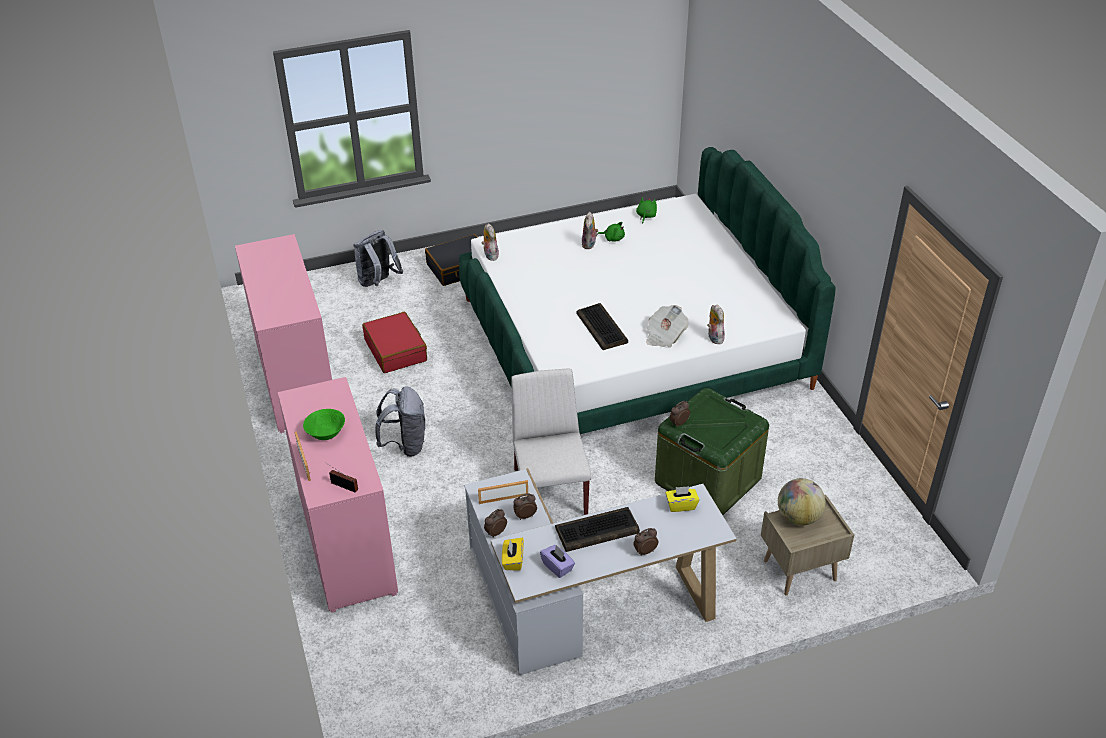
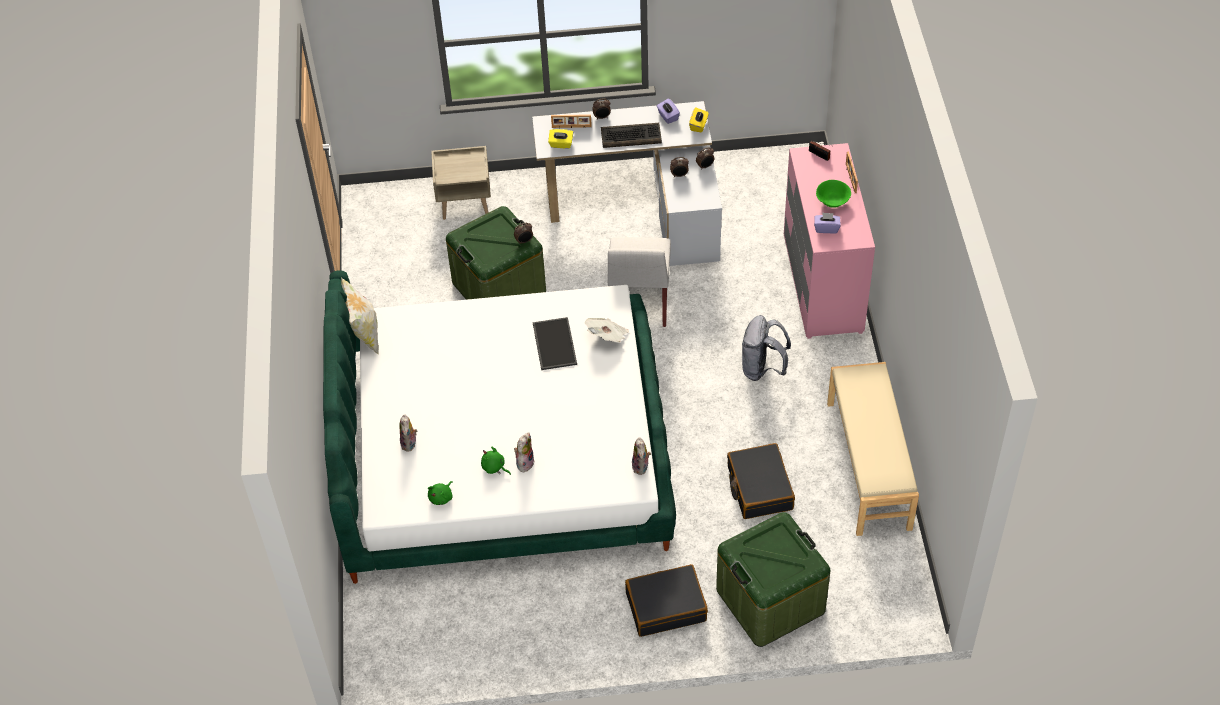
camera: 165 degrees left, 10 degrees up
pink dresser [235,234,332,433] -> beige bench [827,362,919,536]
grey backpack [353,230,403,287] -> green storage box [716,512,830,647]
red suitcase [362,312,427,373] -> black suitcase [727,443,795,519]
picture frame [478,480,528,504] -> picture frame moved to [551,114,592,128]
keyboard [576,303,628,350] -> tray [533,317,577,370]
newspaper [646,305,689,348] -> newspaper moved to [585,318,629,342]
plush toy [707,305,725,344] -> plush toy moved to [399,414,417,452]
globe [778,478,826,526] -> none
none -> pillow [341,277,379,354]
none -> purple tissue box [814,212,841,234]

